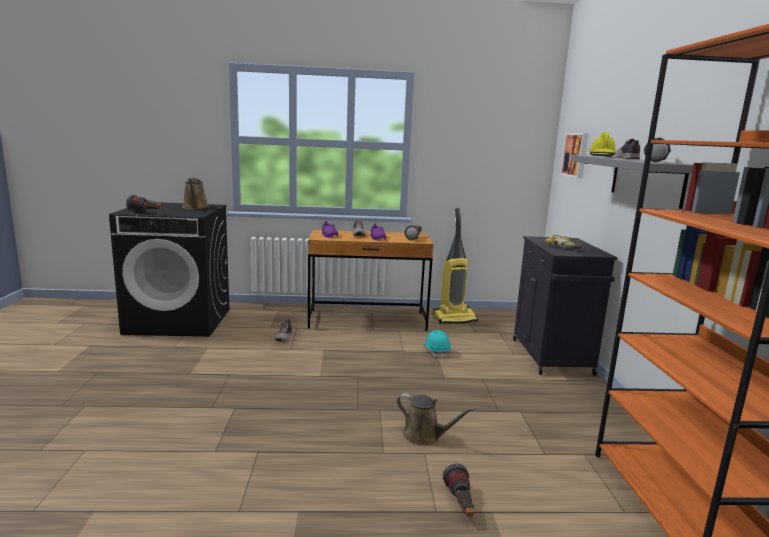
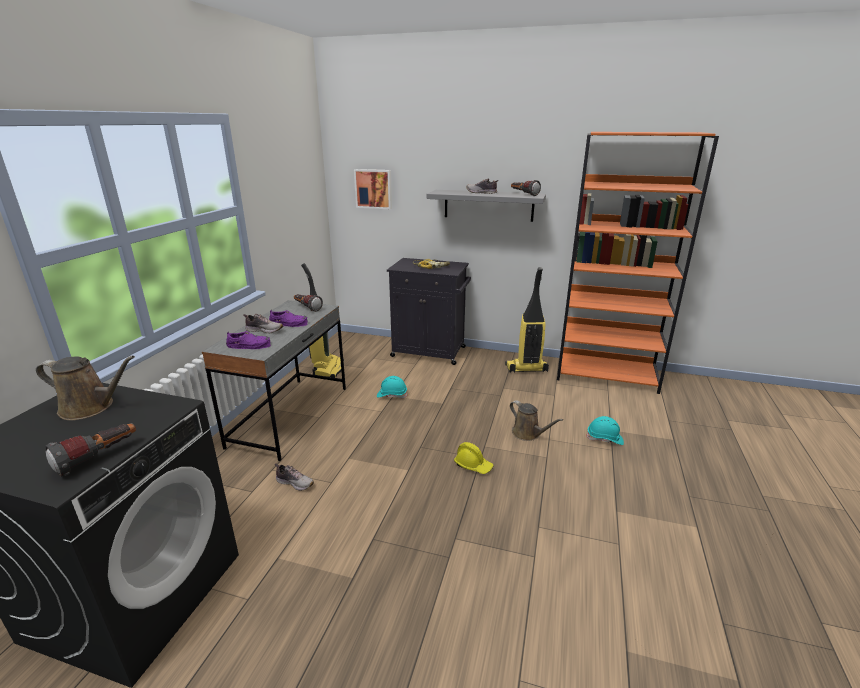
camera: 70 degrees left, 10 degrees up
brown desk [308,230,434,331] -> grey desk [202,300,346,461]
brown watering can [397,393,475,446] -> brown watering can turned 90 degrees clockwise [510,400,563,441]
flashlight [442,464,474,517] -> turquoise hard hat [586,416,624,445]
yellow hard hat [589,132,616,156] -> yellow hard hat moved to [454,442,494,474]
none -> vacuum cleaner [505,267,549,373]

